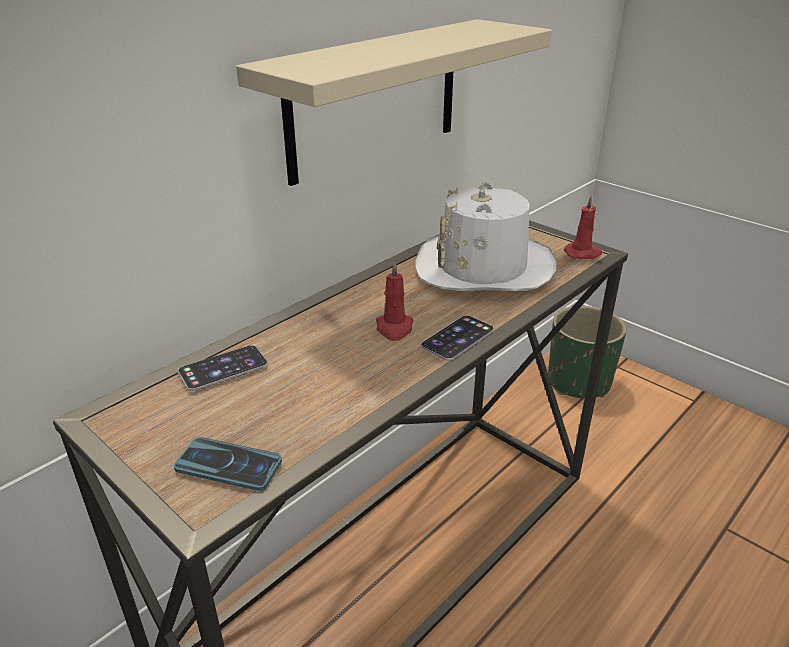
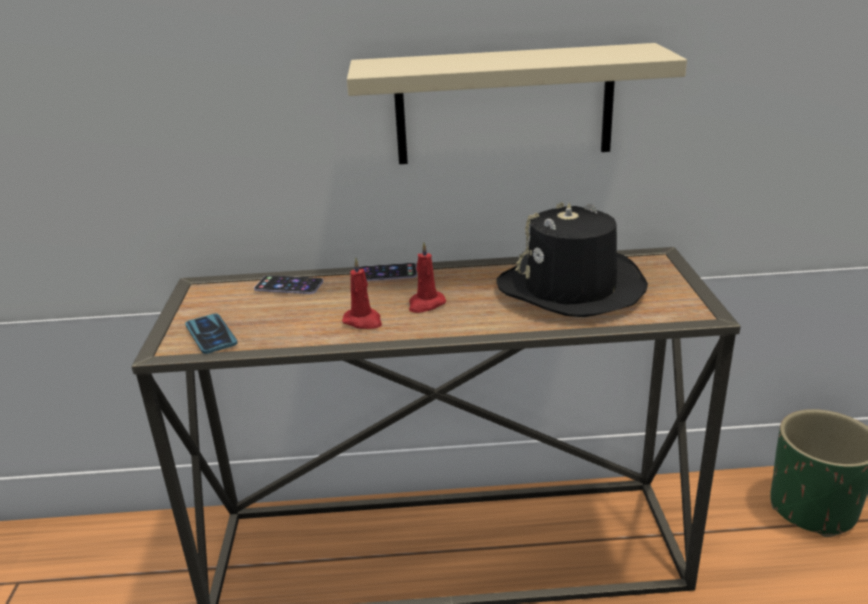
camera: 45 degrees right, 5 degrees down
white hat [415,182,557,291] -> black hat [496,203,648,317]
phone [421,315,494,361] -> phone moved to [354,263,417,281]
red candle [564,195,602,259] -> red candle moved to [342,258,382,329]

